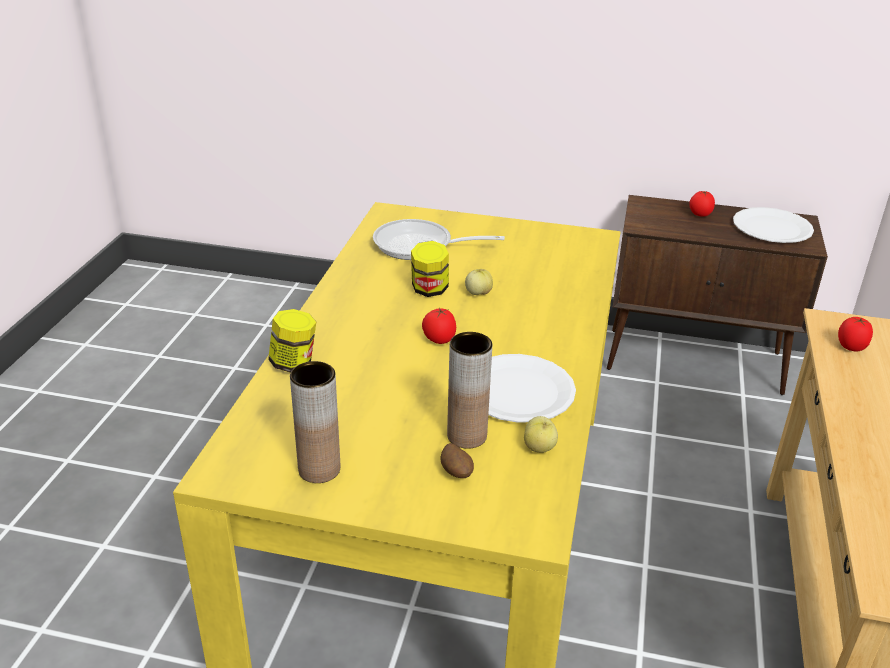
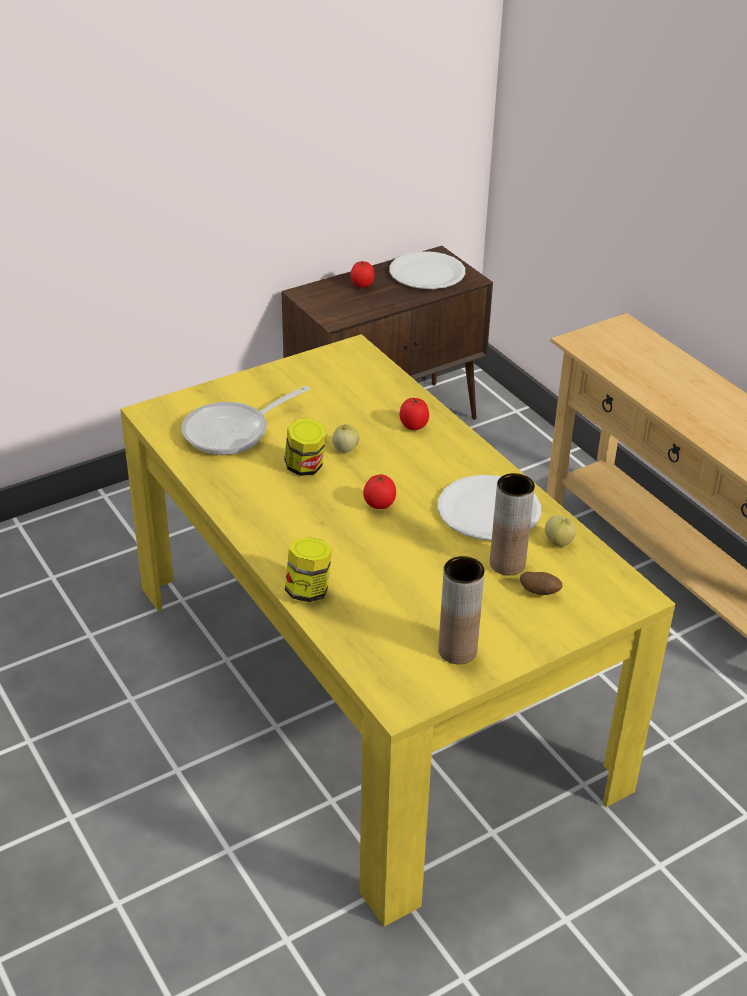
camera: 45 degrees left, 5 degrees up
tomato [838,317,873,351] -> tomato moved to [400,398,429,430]

